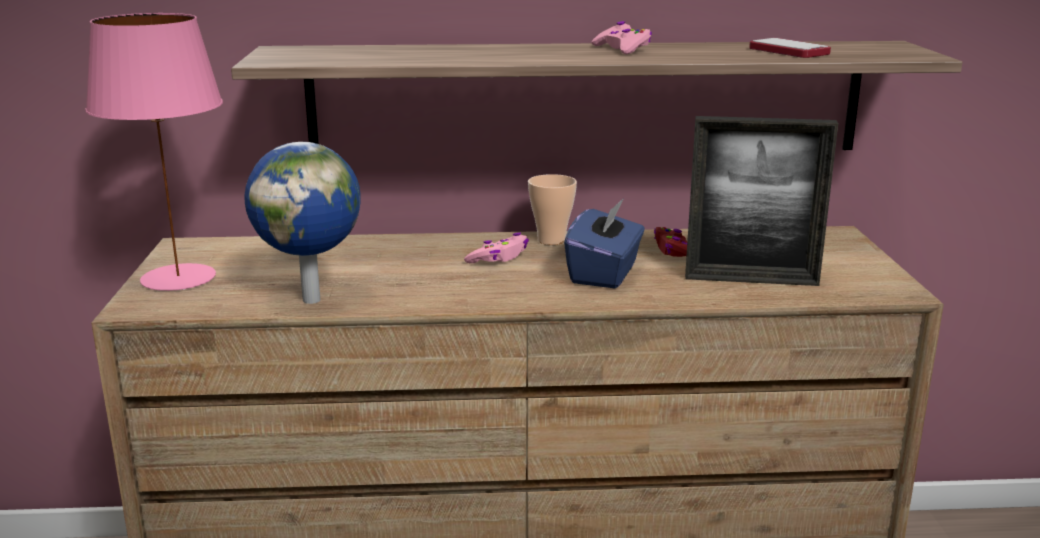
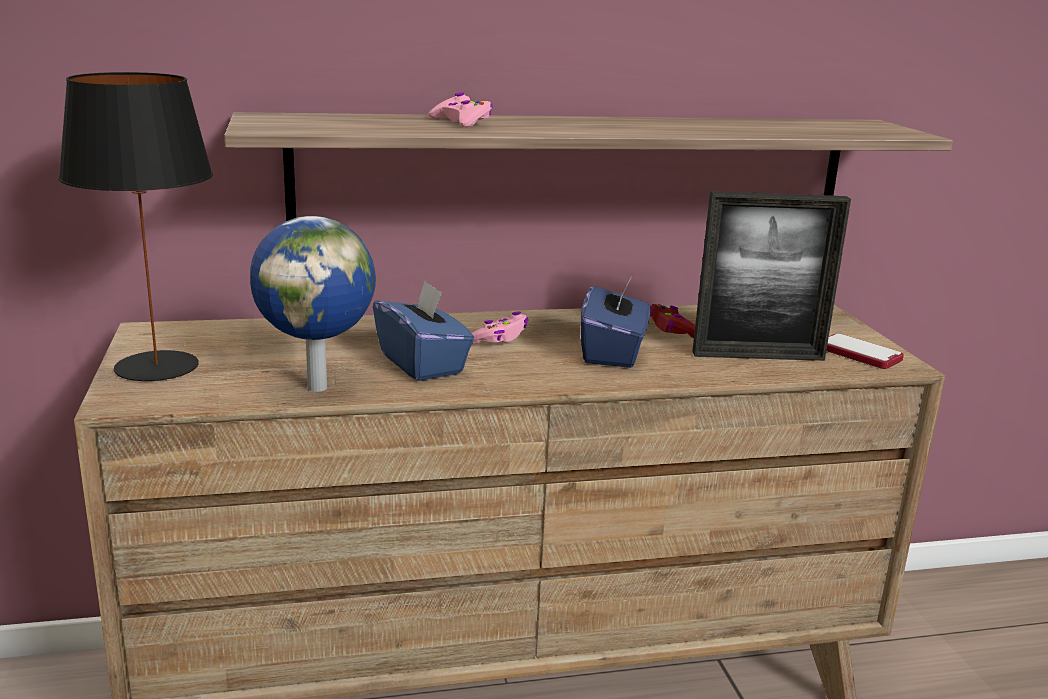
camera: 10 degrees left, 0 degrees up
pink table lamp [85,13,223,291] -> black table lamp [58,72,213,381]
cup [528,174,577,245] -> none
pink game controller [591,21,652,54] -> pink game controller moved to [428,92,493,127]
phone [749,38,831,58] -> phone moved to [826,333,904,369]
none -> blue tissue box [373,280,474,381]

